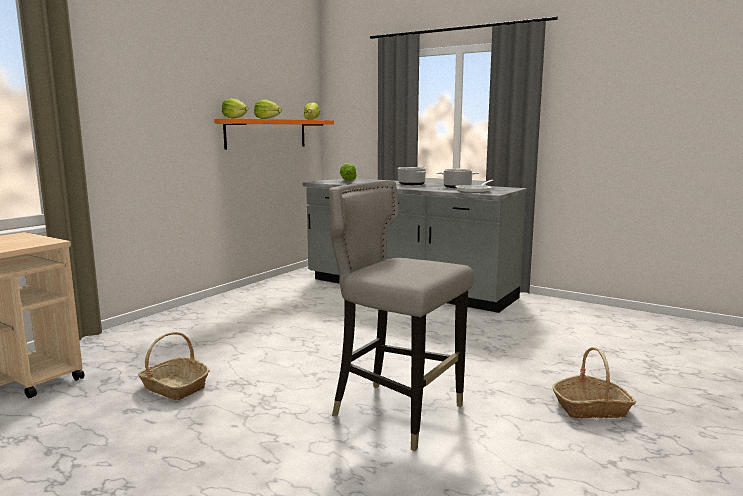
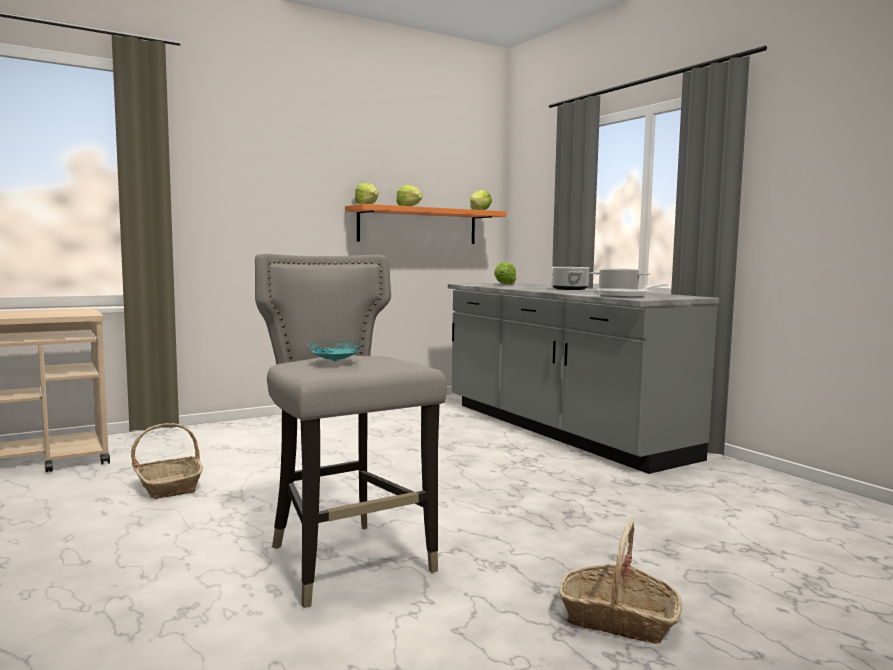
camera: 25 degrees right, 5 degrees down
none -> turquoise plate [308,341,362,362]

